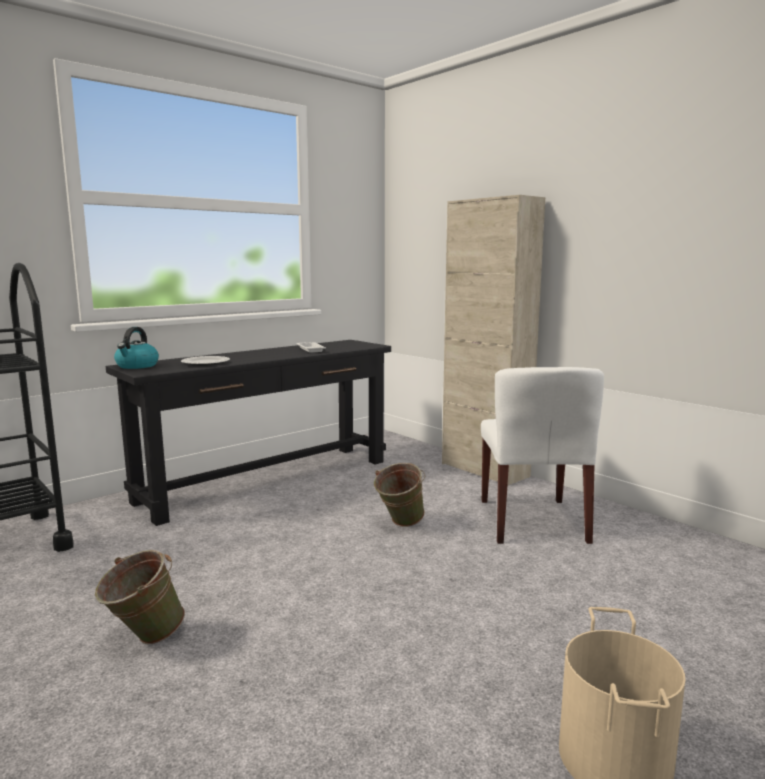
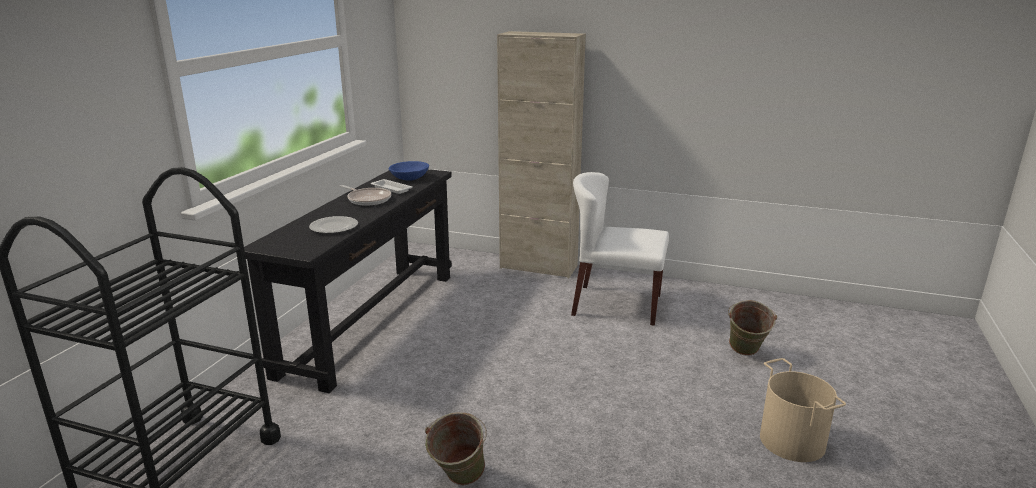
camera: 30 degrees left, 10 degrees up
kettle [114,327,159,369] -> none
green bucket [374,463,425,527] -> green bucket moved to [728,300,777,356]
white chair [481,367,604,544] -> white chair turned 135 degrees clockwise [571,172,669,326]
none -> frying pan [340,185,391,206]
none -> blue bowl [389,161,429,181]

